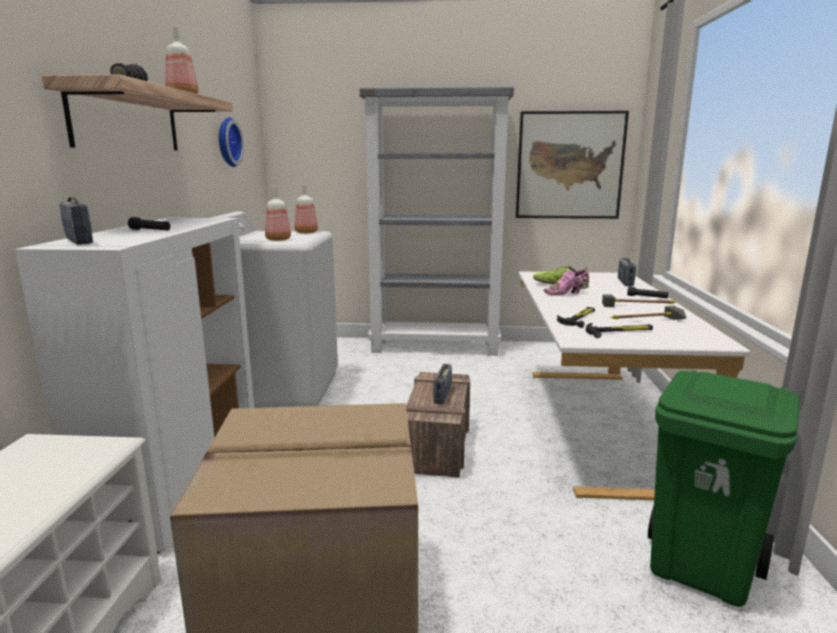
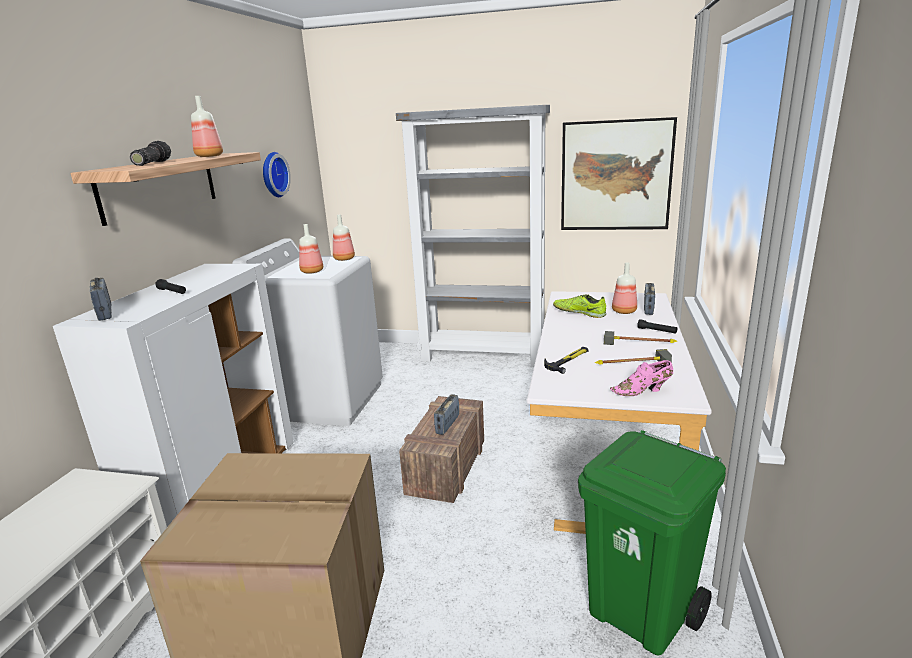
camera: 10 degrees right, 5 degrees up
pink shoe [543,270,589,296] -> pink shoe moved to [610,360,673,396]
hammer [586,323,653,338] -> none
none -> bottle [612,262,637,314]

